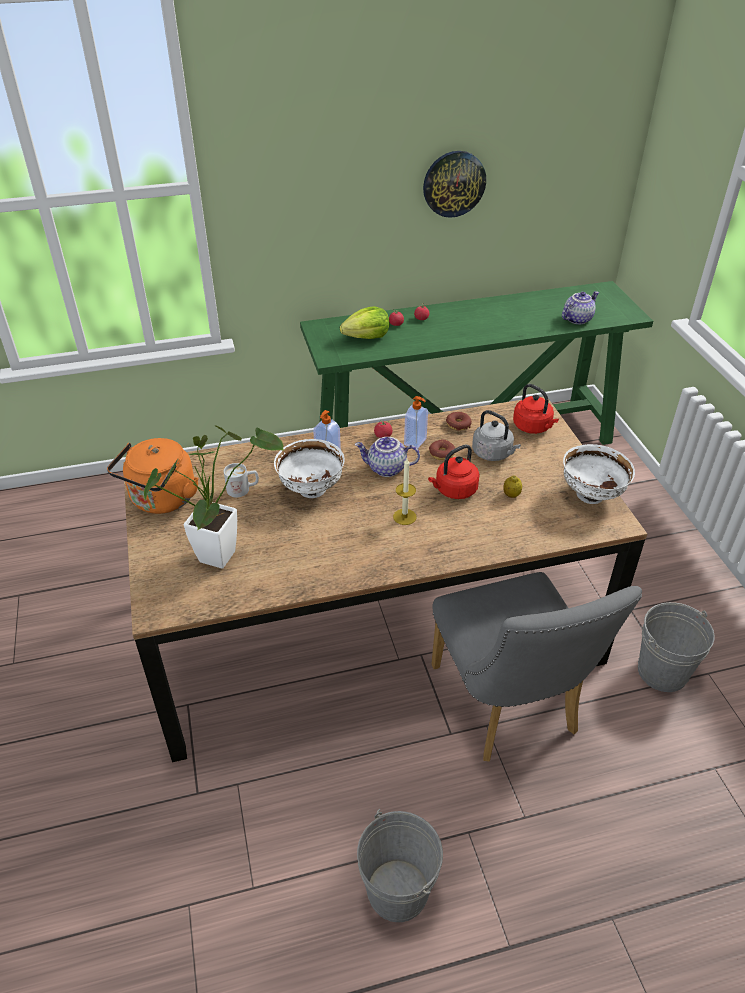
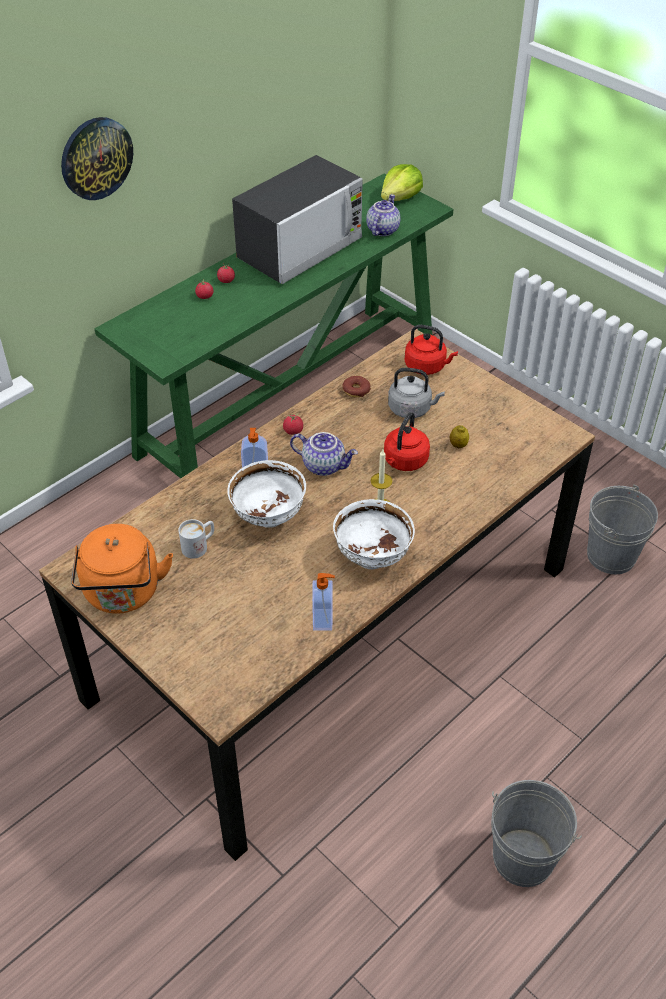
camera: 30 degrees left, 5 degrees up
potted plant [144,425,284,569] -> none
lettuce [340,306,389,339] -> lettuce moved to [381,164,423,201]
teapot [354,437,420,477] -> teapot turned 135 degrees counterclockwise [290,432,358,476]
soap dispenser [404,396,428,449] -> soap dispenser moved to [312,573,335,631]
wall clock [423,151,486,218] -> wall clock moved to [61,117,133,200]
donut [429,439,455,460] -> none
grey chair [431,572,642,762] -> none
white bowl [563,444,635,504] -> white bowl moved to [333,499,415,569]
none -> microwave [232,155,363,284]

